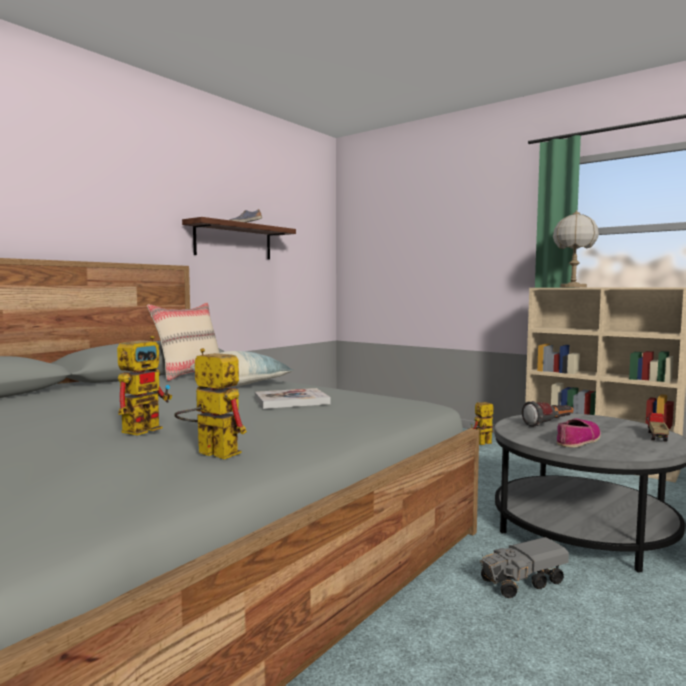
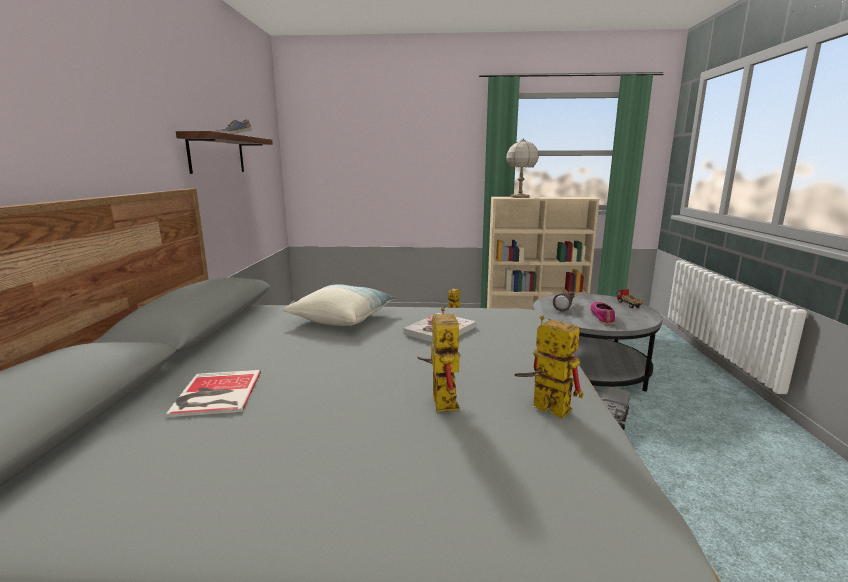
camera: 35 degrees left, 10 degrees up
beige pillow [147,303,219,381] -> none
toy robot [174,348,247,460] -> toy robot turned 45 degrees clockwise [514,315,584,419]
none -> book [166,370,261,417]

